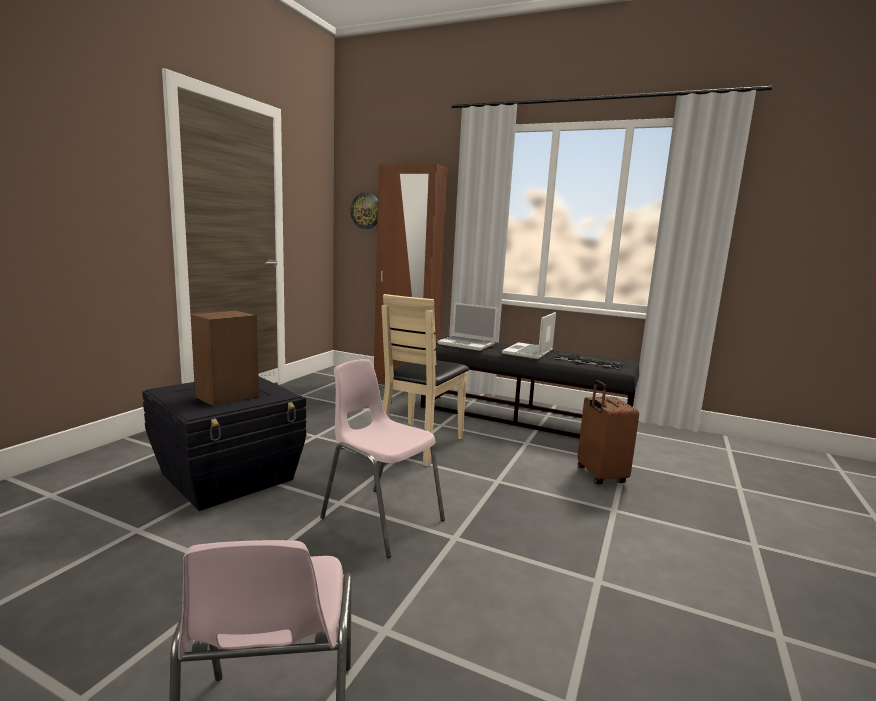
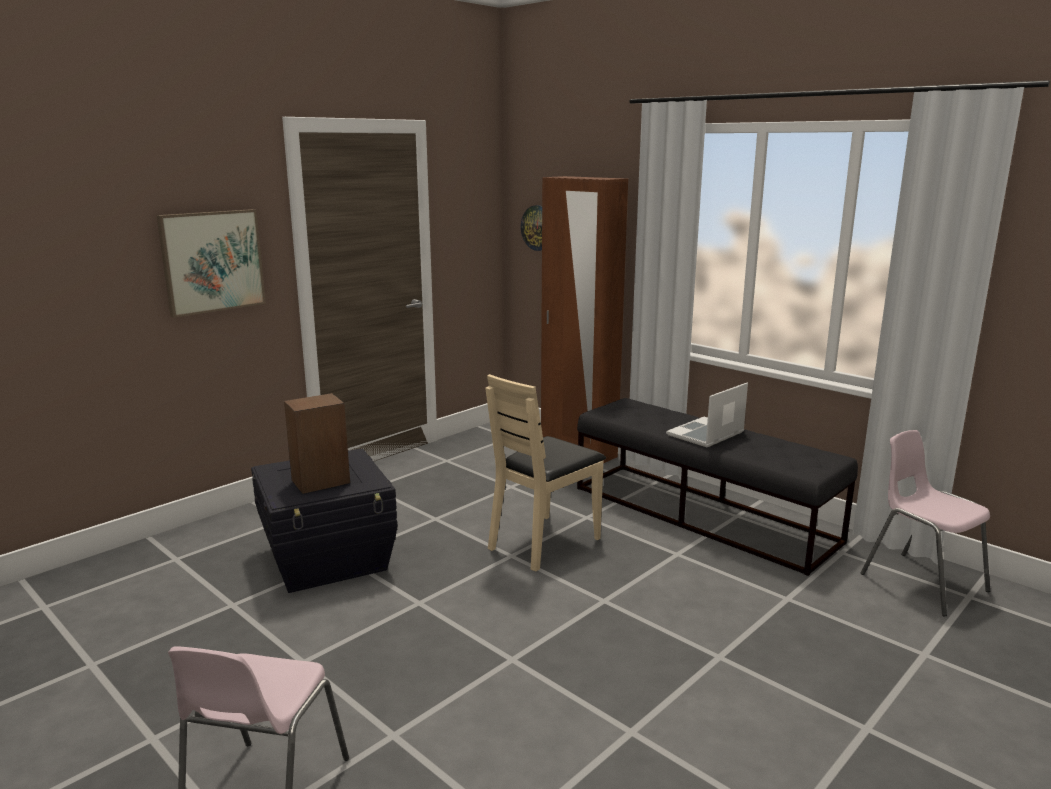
camera: 20 degrees right, 5 degrees up
pink chair [320,359,445,558] -> pink chair moved to [861,430,990,616]
laptop [437,303,497,351] -> none
keyboard [554,353,623,369] -> none
brown suitcase [577,380,639,484] -> none
none -> picture [156,209,266,318]

